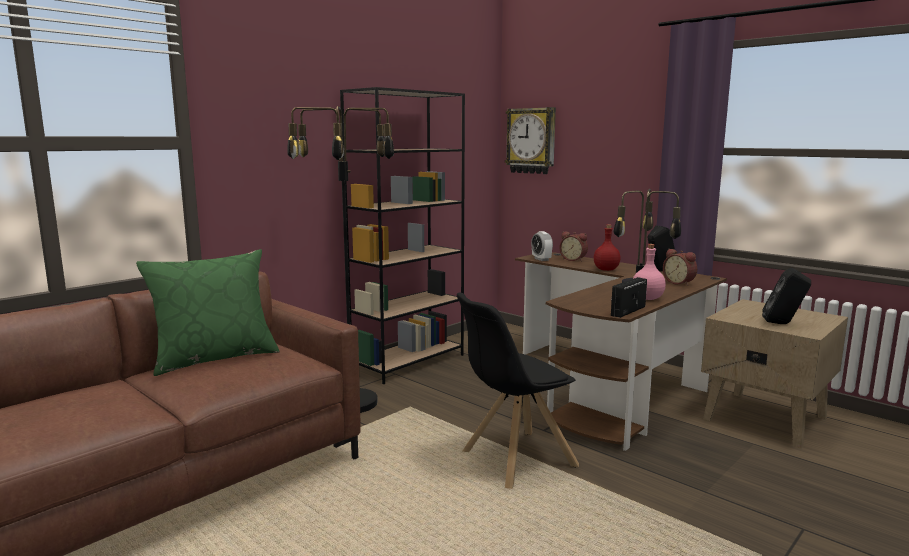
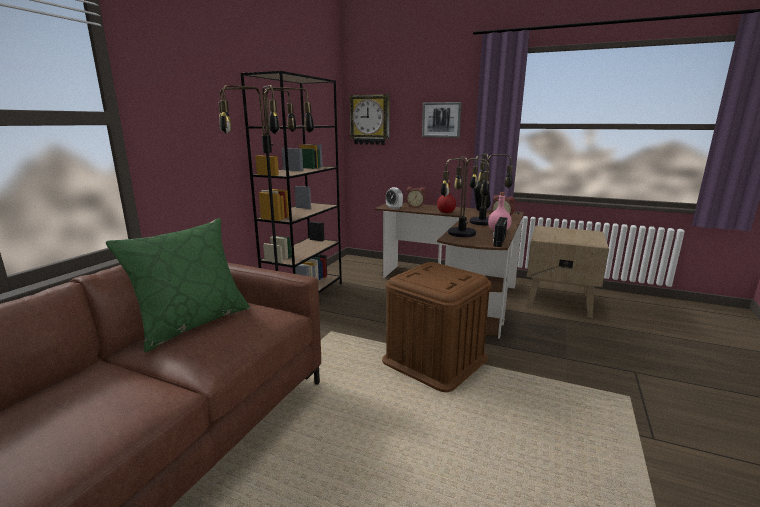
camera: 20 degrees left, 5 degrees up
black chair [457,292,579,489] -> brown storage box [382,262,491,392]
black speaker [762,268,811,324] -> none
none -> picture [422,102,462,138]
none -> table lamp [441,156,490,237]

